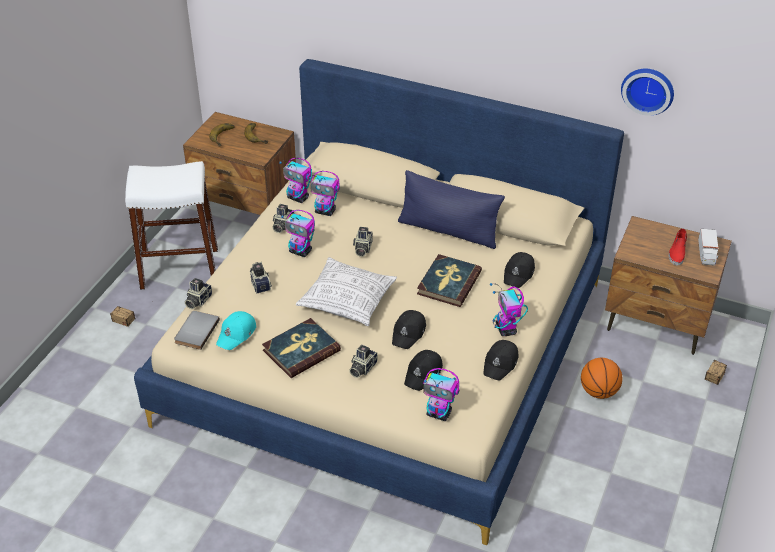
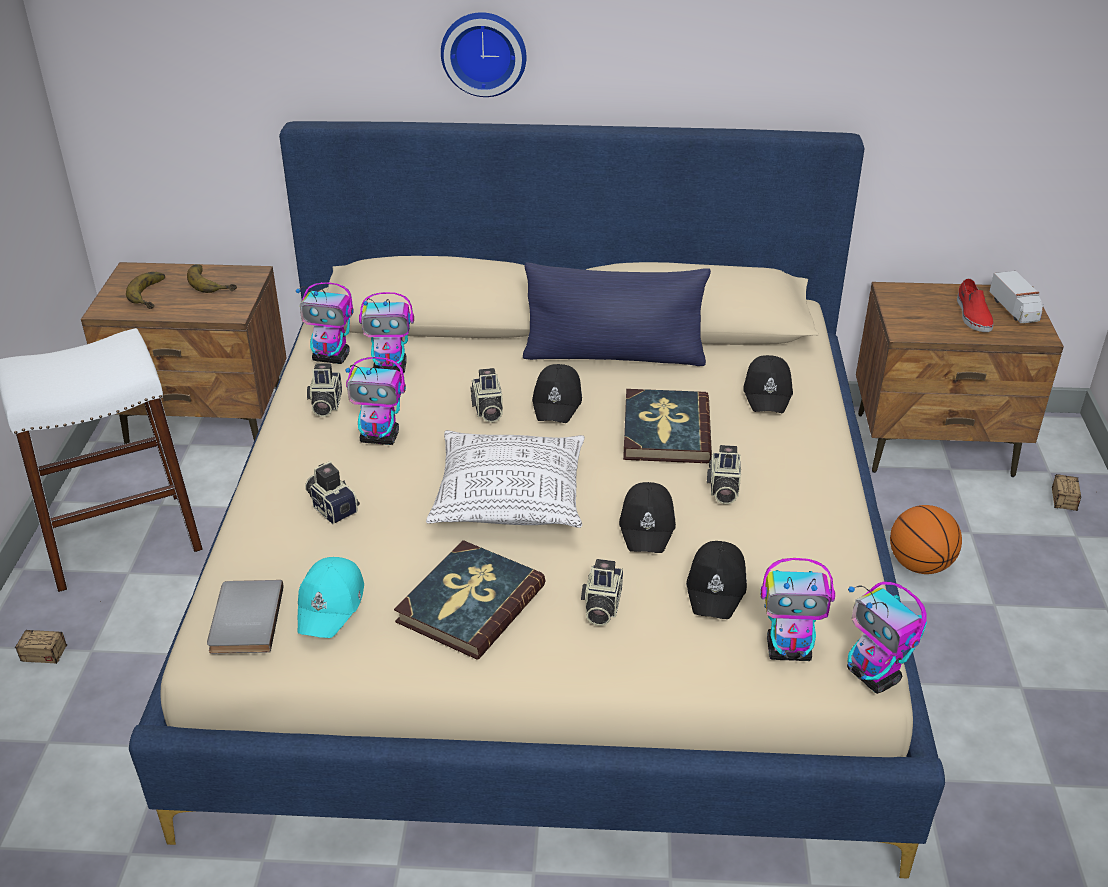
camera: 20 degrees left, 5 degrees down
camera [185,278,212,309] -> camera moved to [707,445,741,504]
black cap [483,340,519,381] -> black cap moved to [532,364,582,423]
toy robot [490,283,528,336] -> toy robot moved to [847,582,927,694]
wall clock [621,69,674,116] -> wall clock moved to [441,12,526,97]

